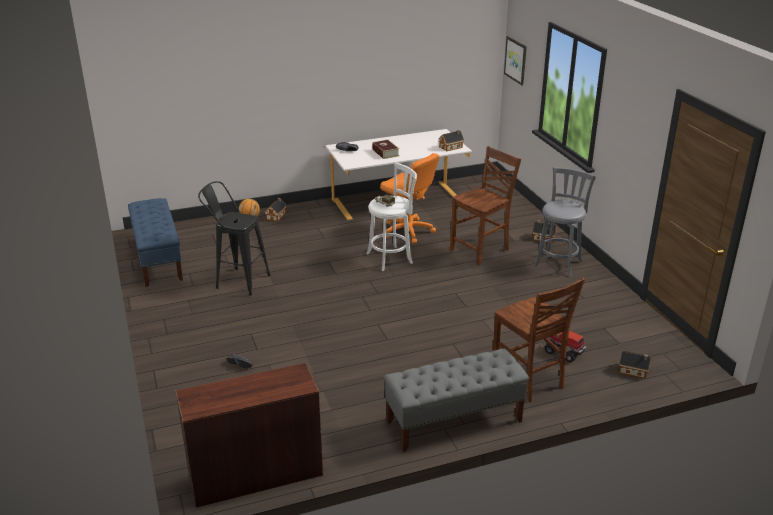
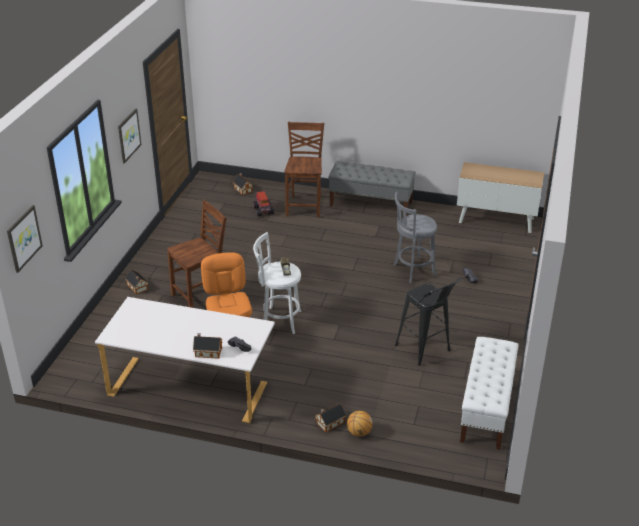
camera: 145 degrees left, 5 degrees up
blue bench [128,198,183,287] -> white bench [460,337,518,450]
brown desk [176,363,323,508] -> cabinet [457,162,544,233]
book [372,139,400,159] -> none
toy house [439,130,464,151] -> toy house moved to [193,333,222,359]
brown chair [450,146,521,265] -> brown chair turned 150 degrees clockwise [167,200,226,308]
grey stool [534,167,596,276] -> grey stool moved to [393,191,437,283]
none -> picture [118,108,141,163]

